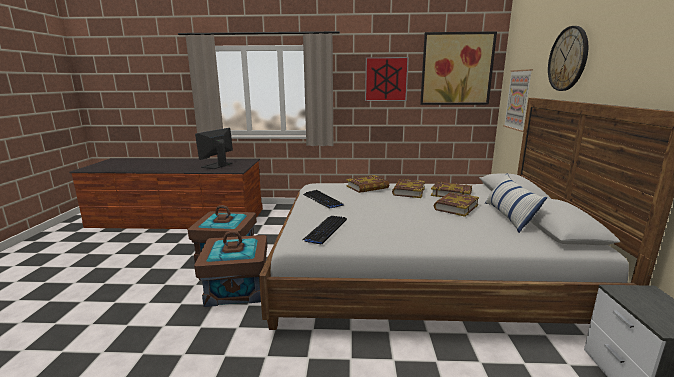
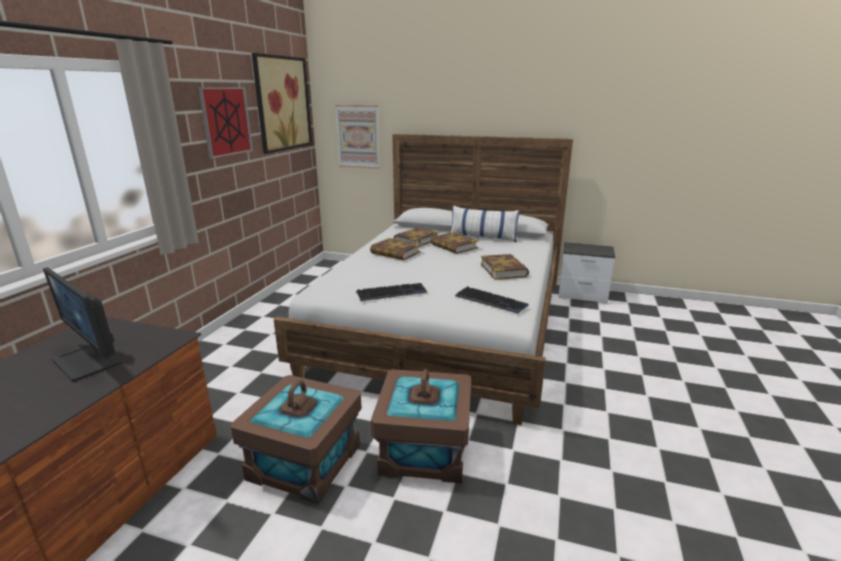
camera: 75 degrees left, 5 degrees up
book [346,175,389,193] -> book moved to [480,254,529,280]
wall clock [548,26,588,91] -> none

